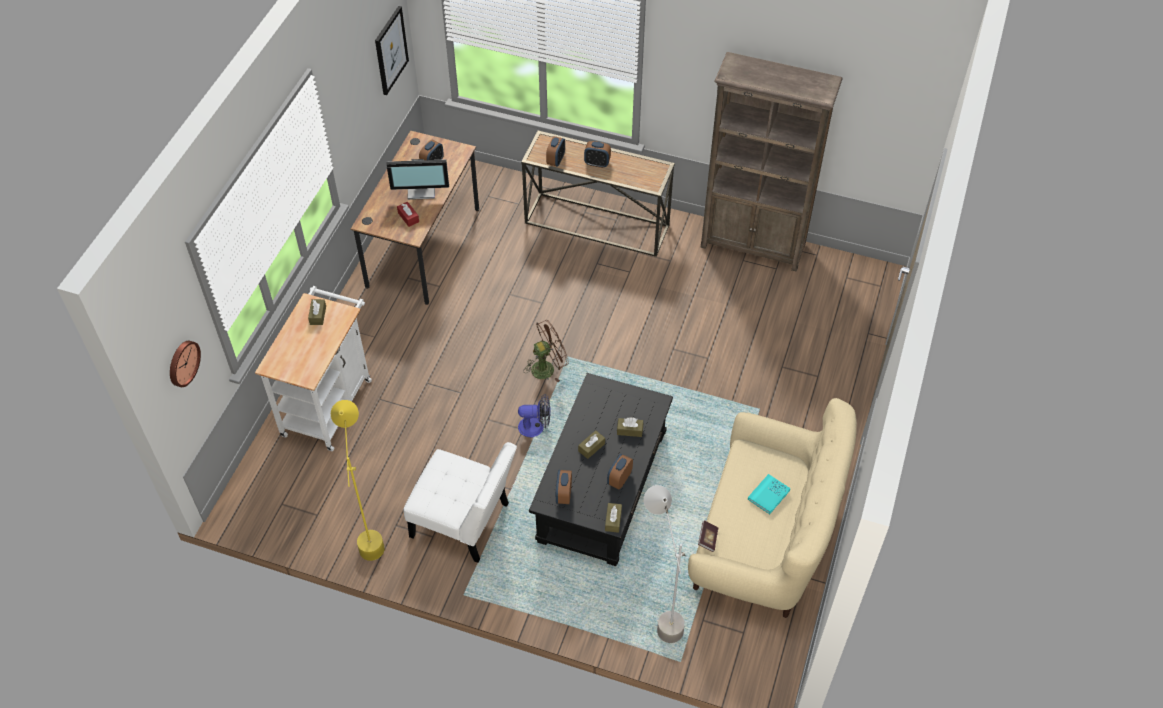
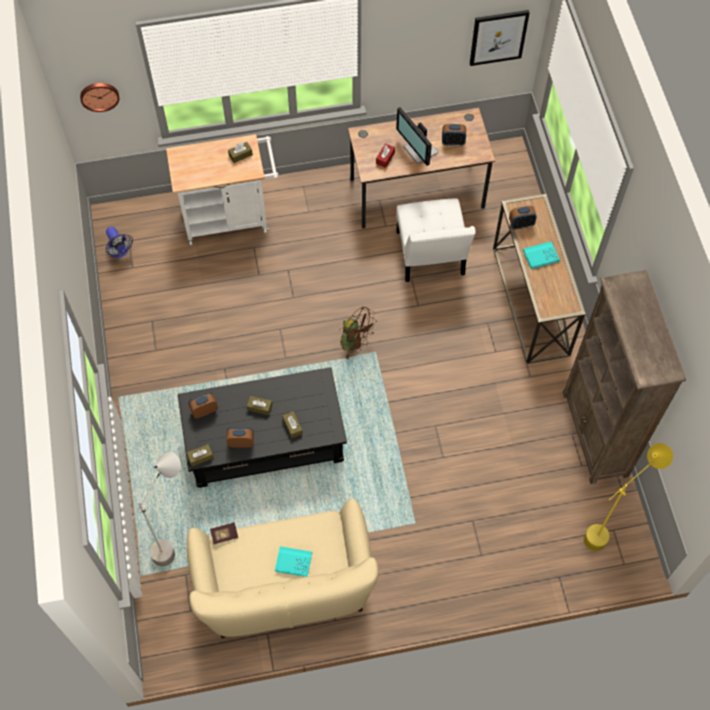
camera: 60 degrees right, 10 degrees up
yellow floor lamp [331,400,385,561] -> yellow floor lamp moved to [584,443,673,551]
white chair [404,442,517,563] -> white chair moved to [396,198,476,282]
fan [518,394,551,438] -> fan moved to [106,226,133,258]
alarm clock [584,141,611,168] -> turquoise book [523,241,560,269]

